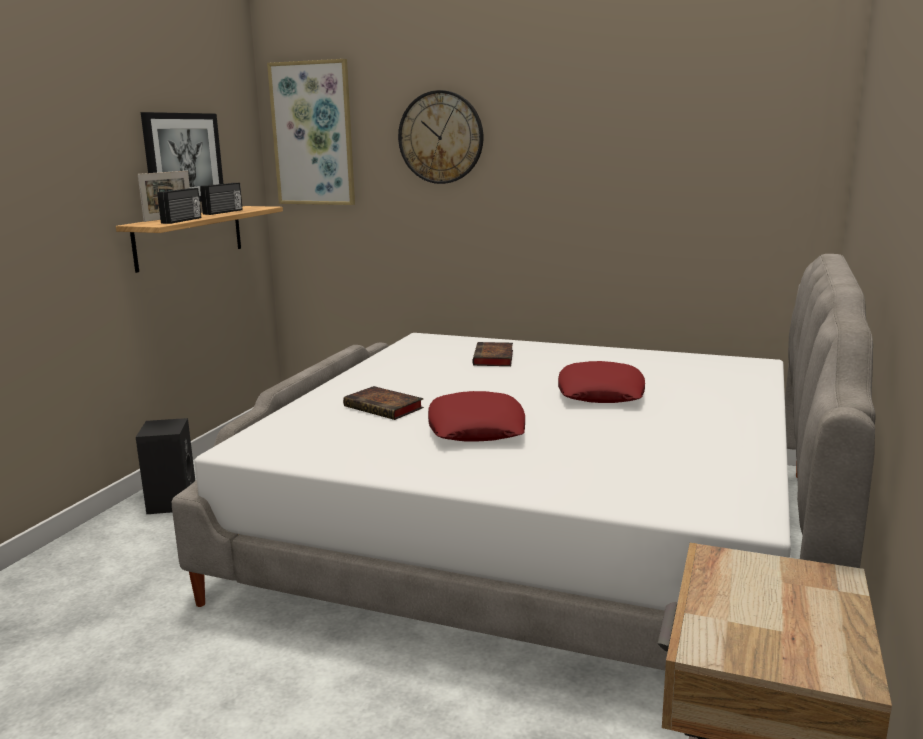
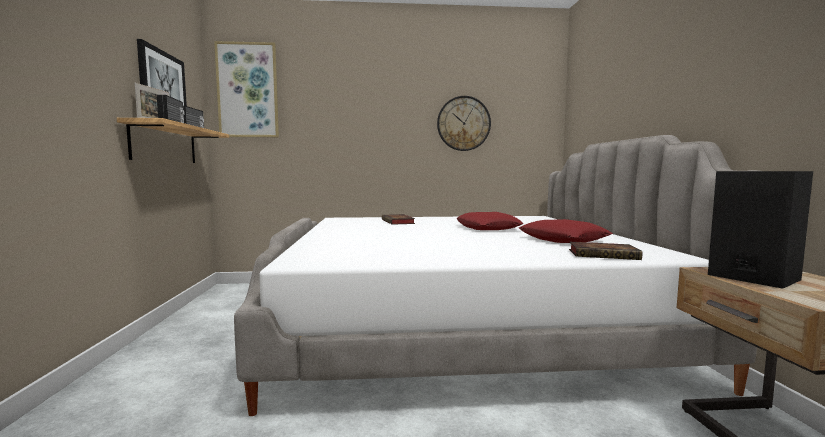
camera: 25 degrees left, 10 degrees down
black speaker [136,418,195,514] -> black speaker moved to [708,171,813,289]
book [343,386,424,420] -> book moved to [569,242,642,260]
wall clock [398,90,483,184] -> wall clock moved to [437,96,491,151]
red pillow [428,391,525,442] -> red pillow moved to [519,219,613,243]

